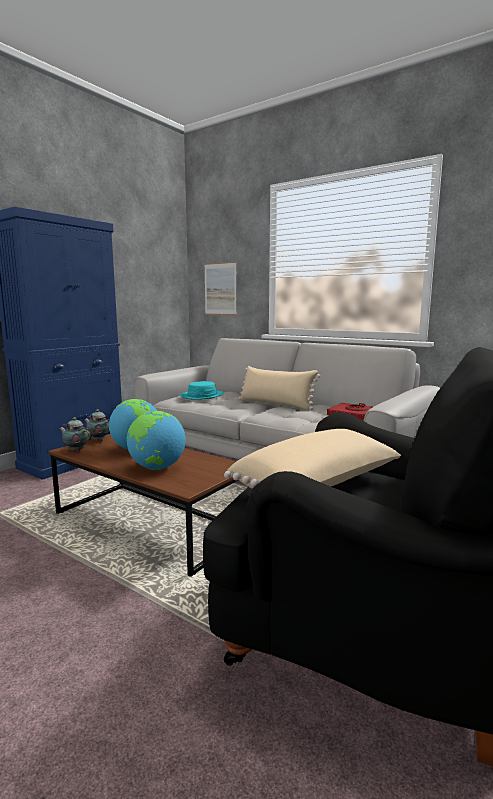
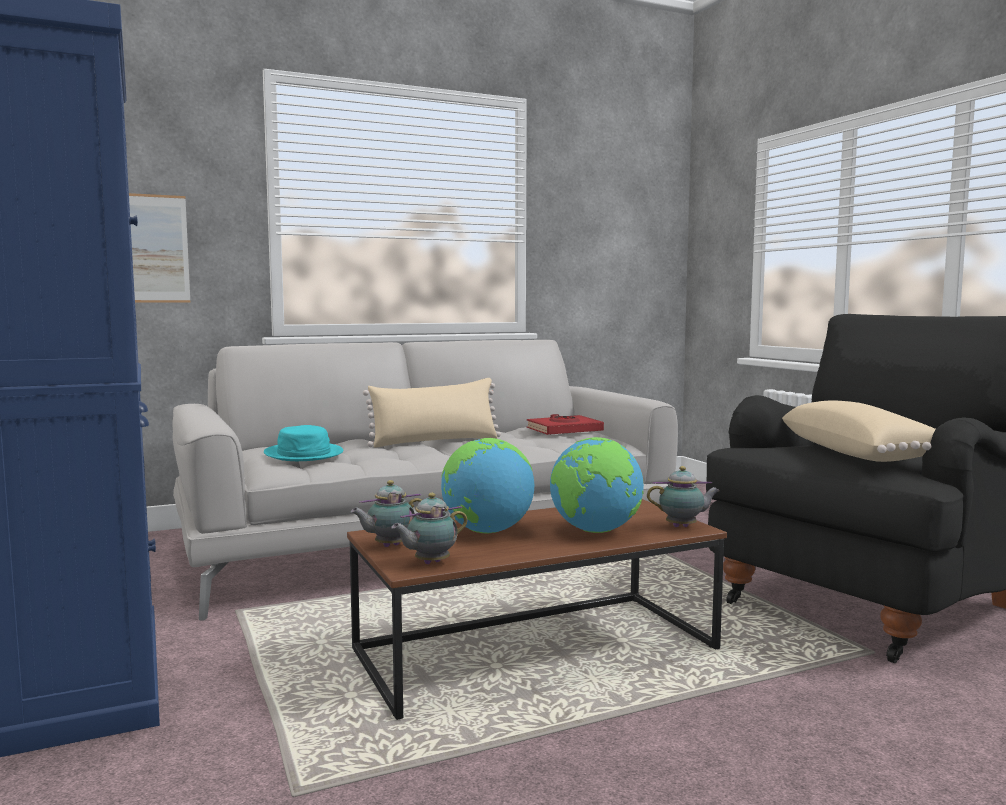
camera: 60 degrees left, 5 degrees down
none -> teapot [647,466,720,527]

